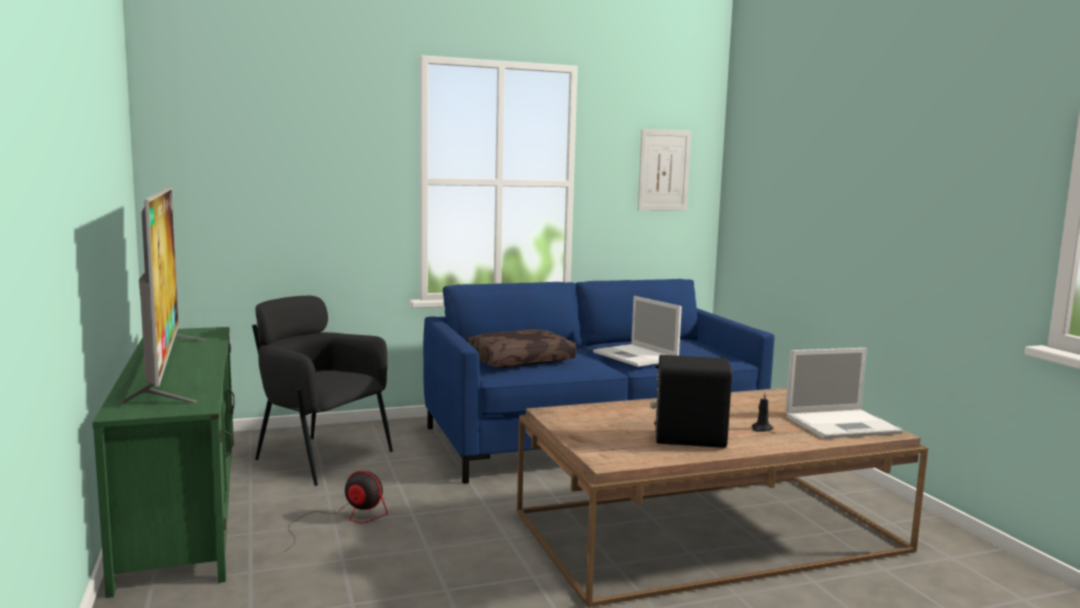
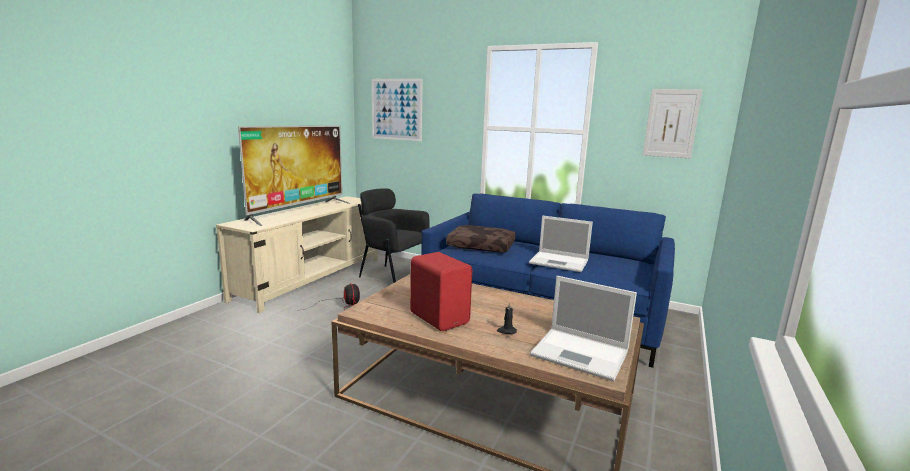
camera: 45 degrees right, 5 degrees up
green tv stand [93,327,235,598] -> beige tv stand [216,196,378,313]
black armchair [252,296,393,486] -> black armchair turned 45 degrees counterclockwise [358,188,430,283]
laptop [593,296,682,367] -> laptop turned 75 degrees counterclockwise [529,216,593,272]
black speaker [650,355,732,448] -> red speaker [410,252,472,331]
none -> picture [372,79,423,141]

